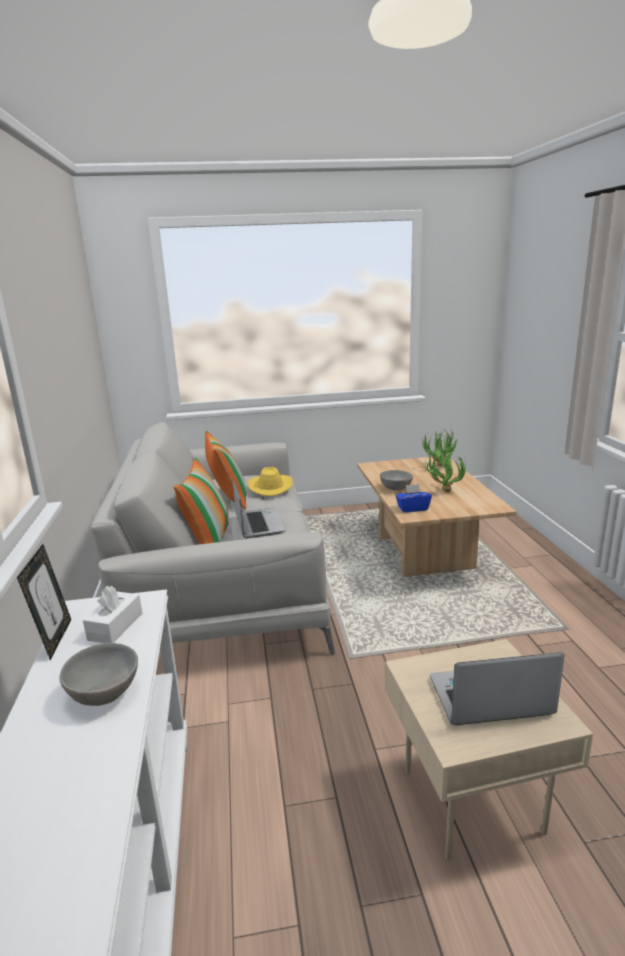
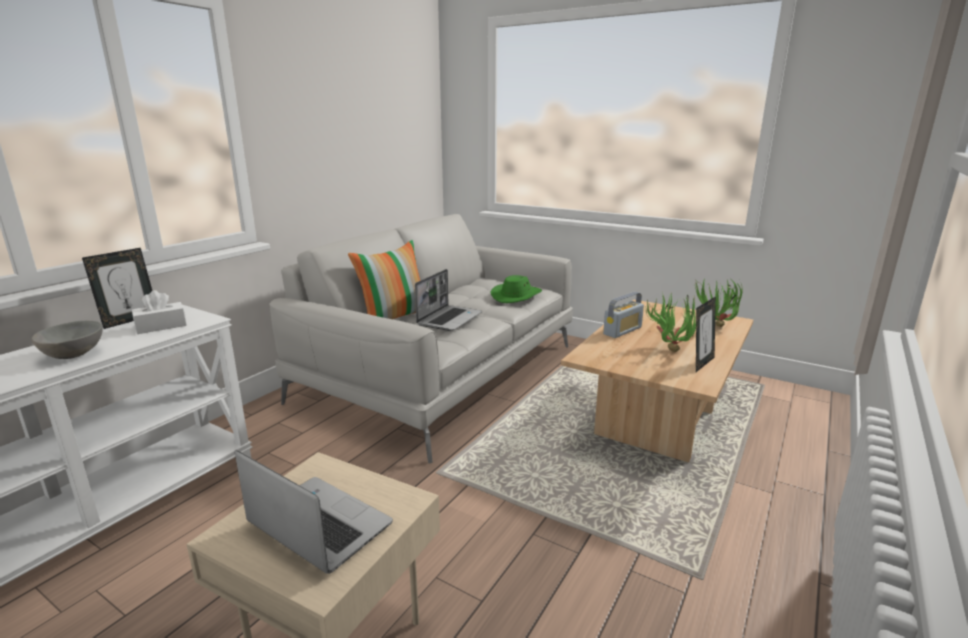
camera: 40 degrees right, 0 degrees up
pillow [205,431,246,509] -> none
yellow hat [248,467,293,496] -> green hat [491,275,542,303]
grey bowl [380,470,413,490] -> radio [603,292,644,338]
blue tissue box [396,484,432,513] -> none
none -> picture frame [696,296,716,372]

